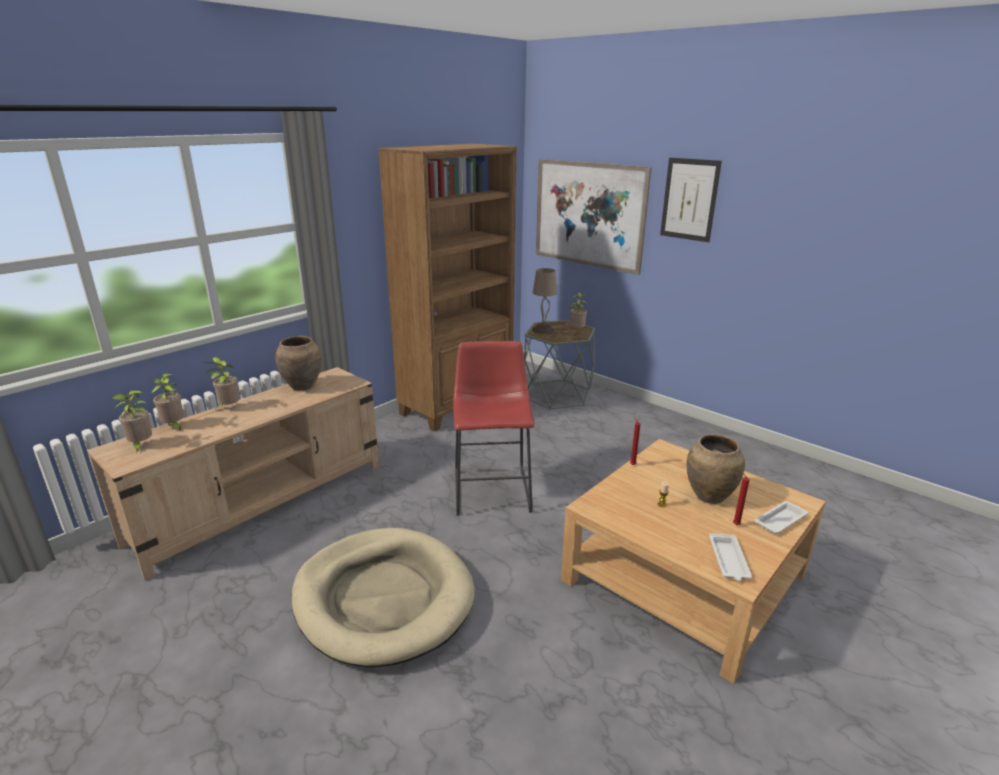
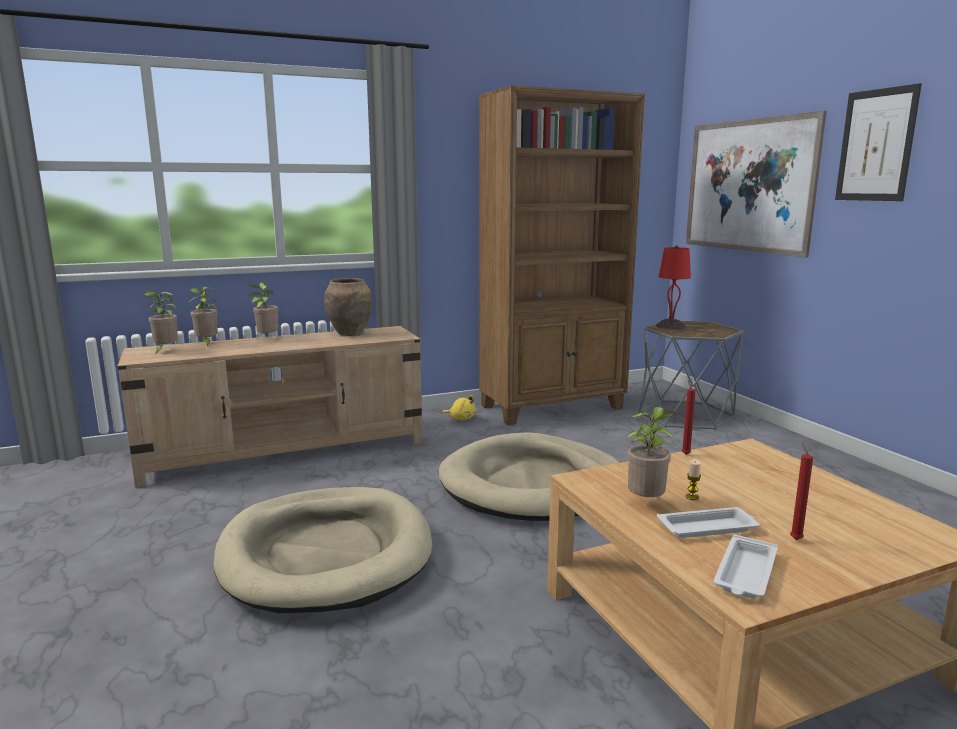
camera: 25 degrees right, 10 degrees down
red stool [453,341,535,515] -> beige dog bed [439,432,620,521]
beige table lamp [532,268,557,334] -> red table lamp [656,245,691,329]
potted plant [570,293,588,328] -> potted plant moved to [627,407,675,497]
brown vase [686,434,745,504] -> none
white tray [754,501,808,534] -> white tray moved to [657,507,760,538]
none -> yellow plush toy [442,395,476,420]

